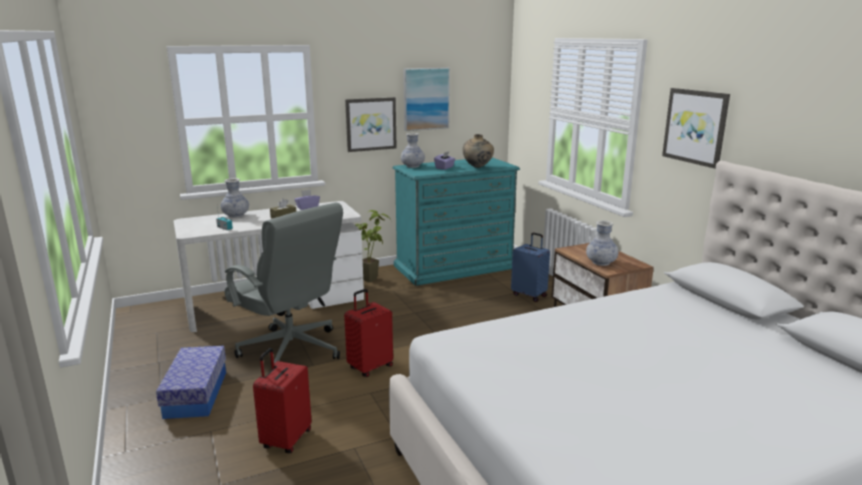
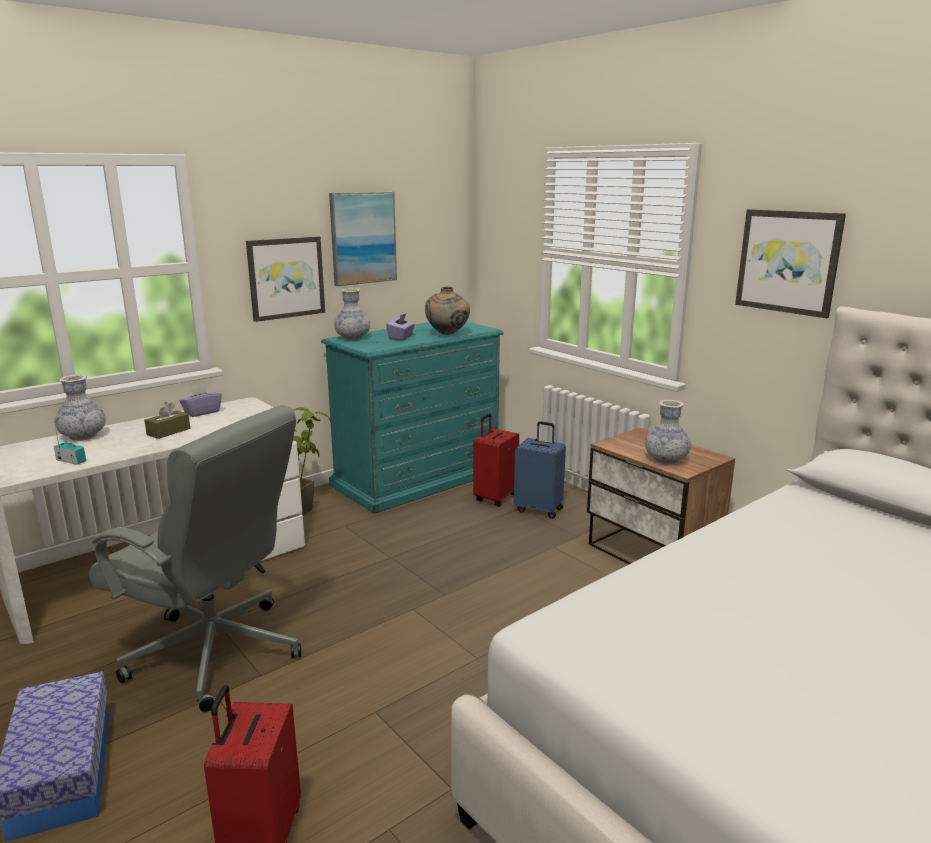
camera: 15 degrees left, 0 degrees up
red suitcase [344,289,393,377] -> red suitcase moved to [473,414,519,506]

